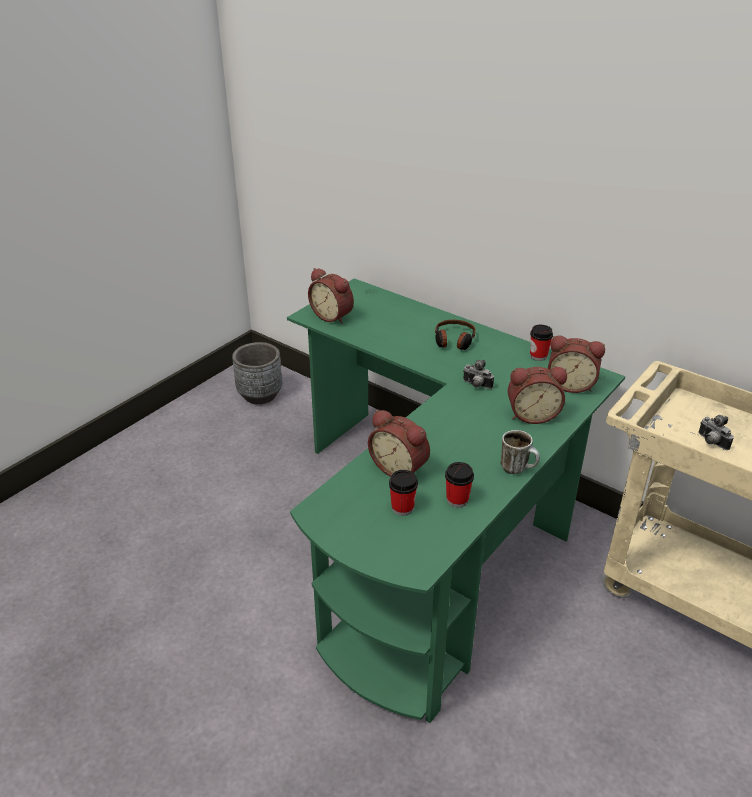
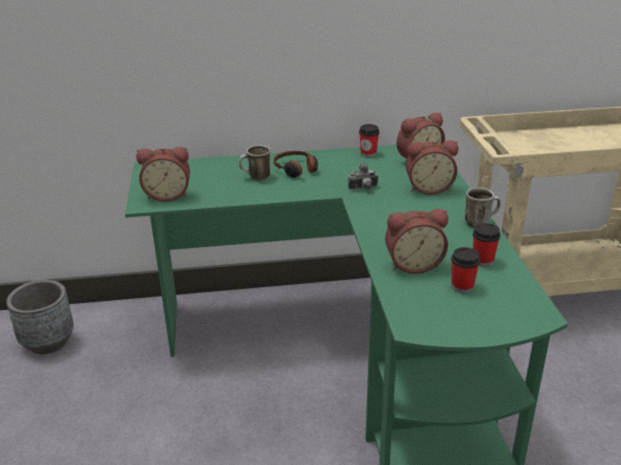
camera: 45 degrees left, 5 degrees down
alarm clock [508,367,567,424] -> alarm clock turned 45 degrees clockwise [406,140,458,195]
camera [699,415,734,450] -> none
none -> mug [239,145,270,181]

